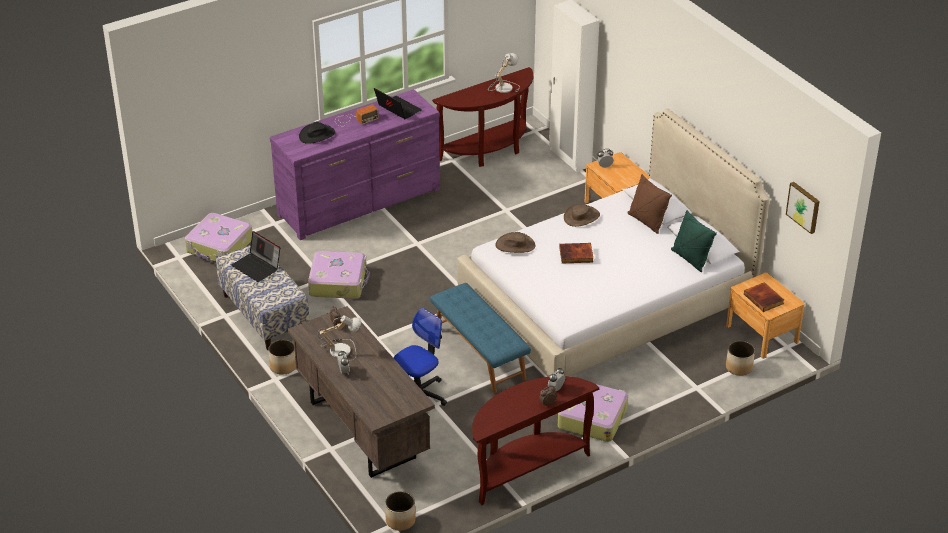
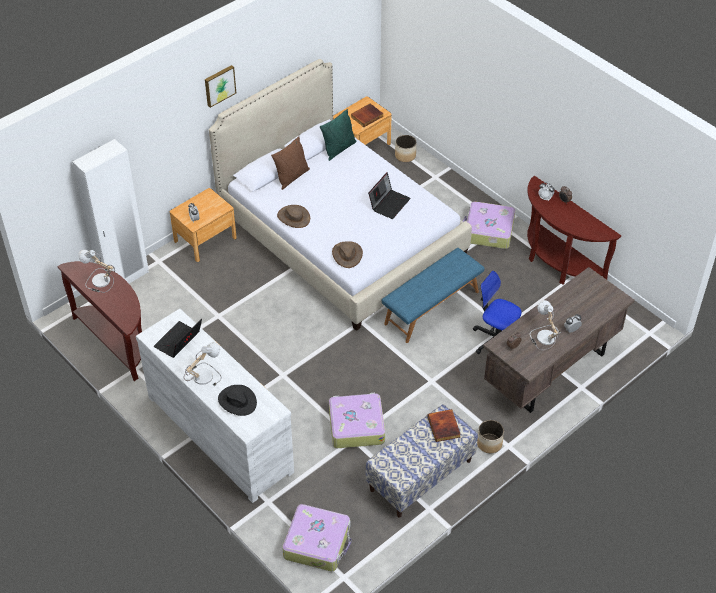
camera: 100 degrees left, 10 degrees up
laptop [231,231,280,282] -> laptop moved to [368,172,411,219]
purple dresser [270,89,440,240] -> white dresser [136,309,294,503]
radio [335,105,379,126] -> table lamp [184,342,222,386]
planter [385,491,416,531] -> none
book [559,243,594,263] -> book moved to [427,409,461,442]
picture [786,182,820,234] -> picture moved to [205,65,236,108]

